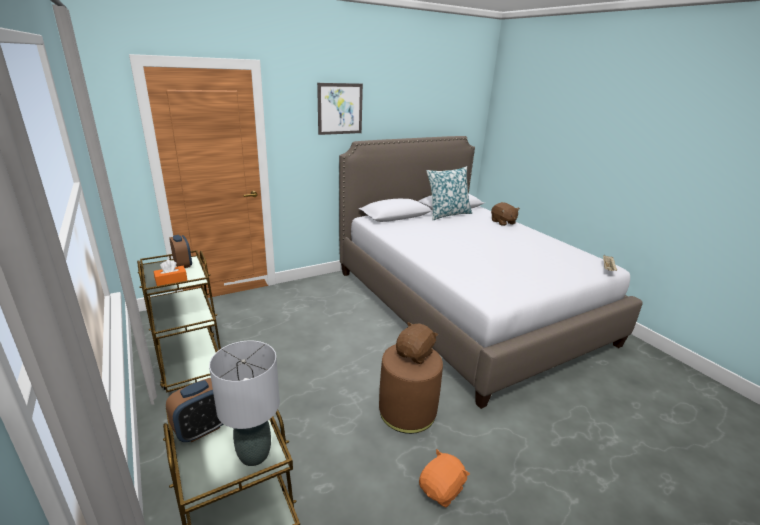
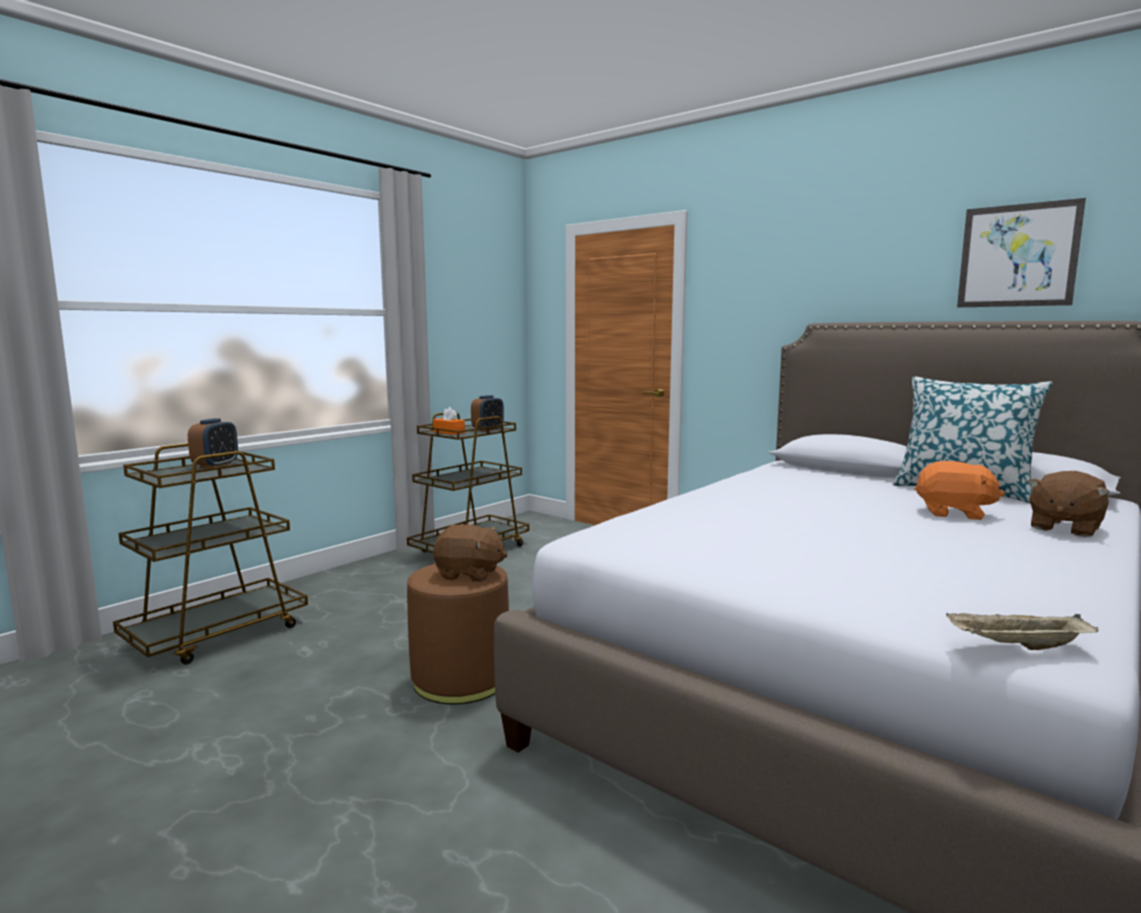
camera: 70 degrees right, 15 degrees down
alarm clock [166,378,223,442] -> alarm clock turned 105 degrees counterclockwise [188,418,238,468]
grey table lamp [209,341,280,466] -> none
picture [317,83,363,135] -> picture moved to [957,198,1086,307]
orange plush toy [419,449,470,507] -> orange plush toy moved to [914,461,1005,520]

